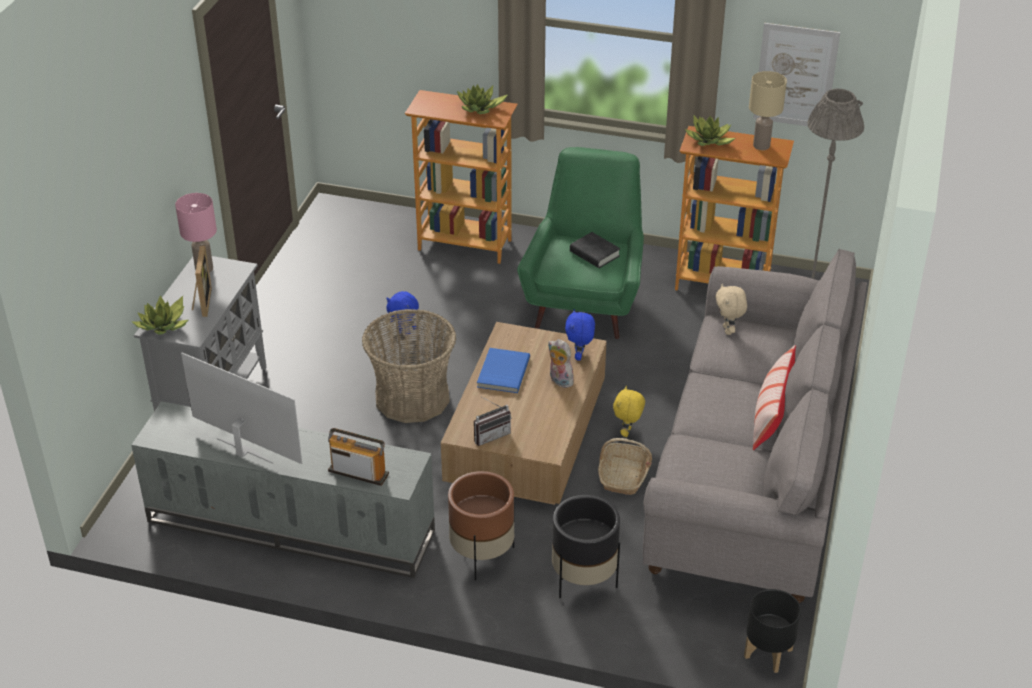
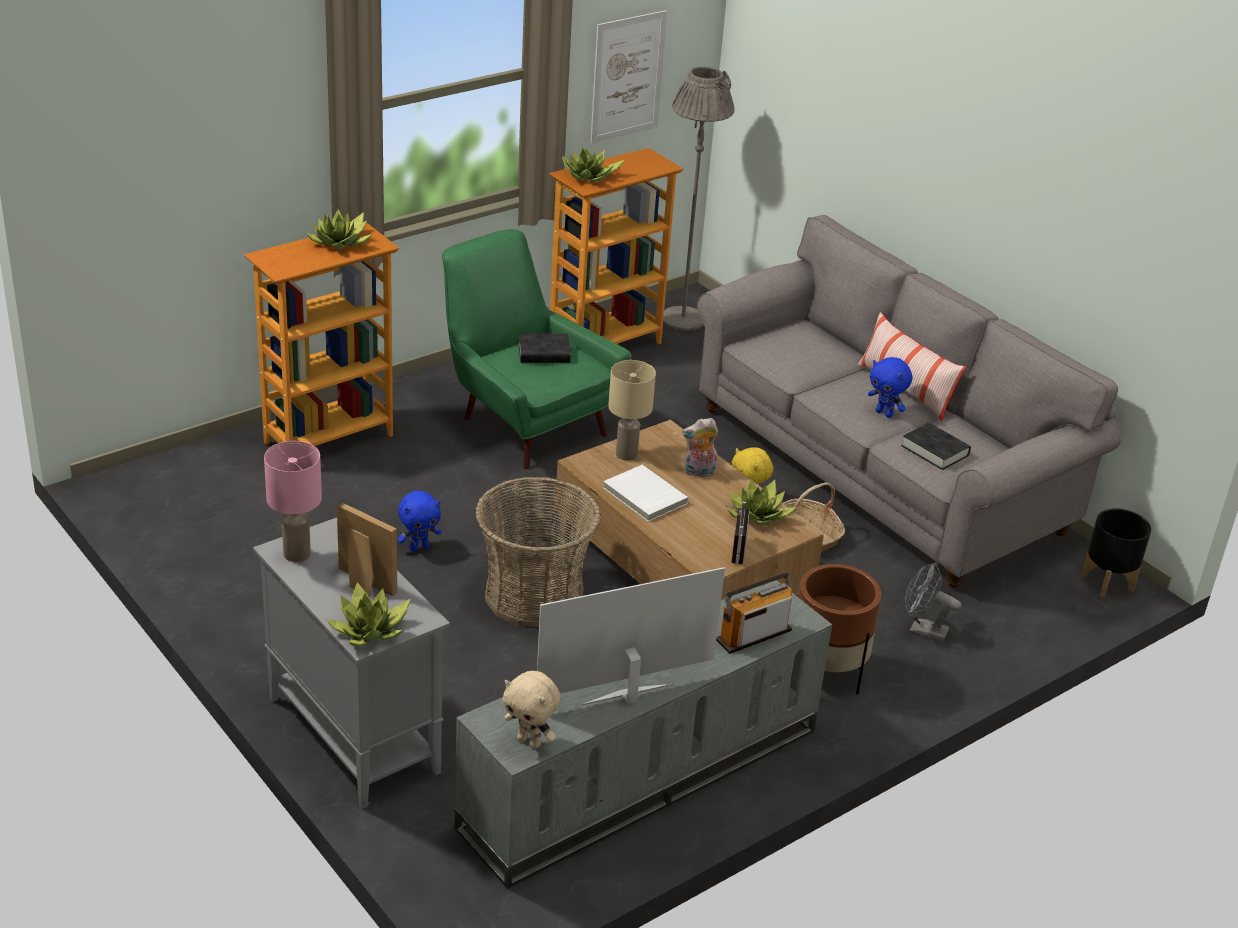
camera: 55 degrees left, 5 degrees down
blue book [477,348,530,393] -> white book [603,465,689,522]
black planter [552,495,620,598] -> grey fan [905,563,961,642]
blue plush toy [565,309,595,361] -> blue plush toy moved to [868,357,912,418]
beige plush toy [716,284,747,335] -> beige plush toy moved to [503,671,560,748]
beige table lamp [749,71,787,150] -> beige table lamp moved to [608,360,656,461]
none -> potted plant [728,479,797,525]
none -> black book [901,423,971,470]

